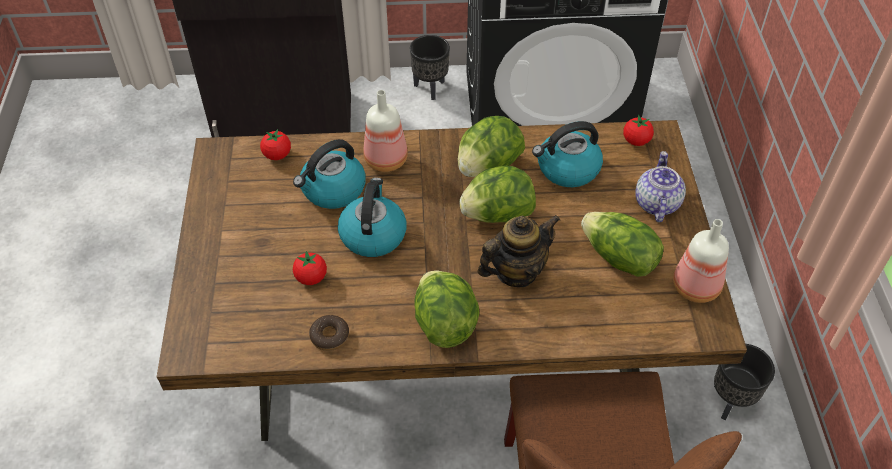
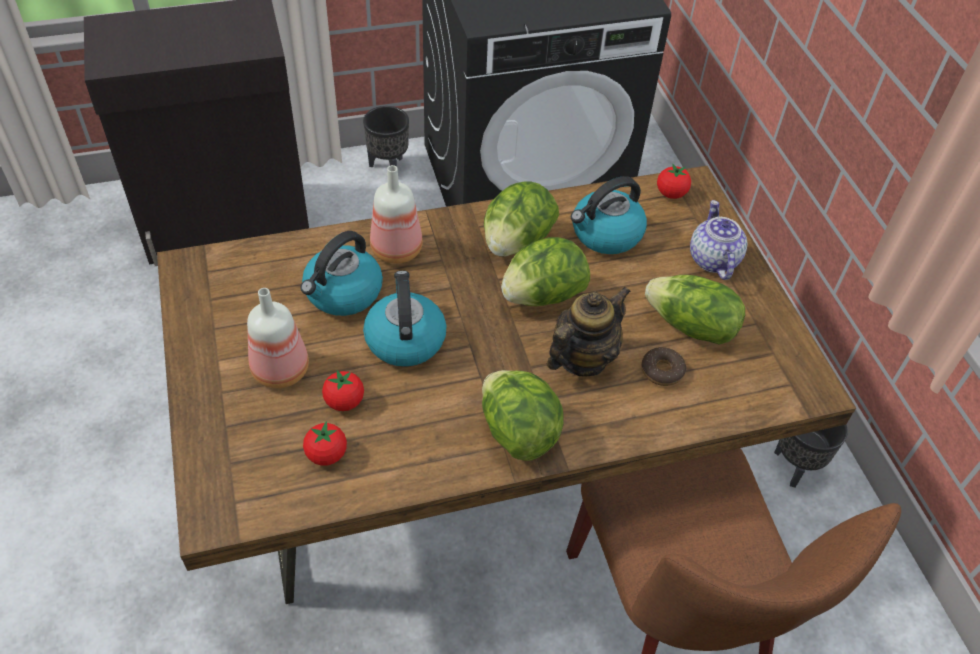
camera: 15 degrees left, 0 degrees up
tomato [260,129,291,160] -> tomato moved to [303,421,347,466]
donut [309,315,349,351] -> donut moved to [642,347,686,386]
bottle [673,219,729,303] -> bottle moved to [247,288,309,388]

